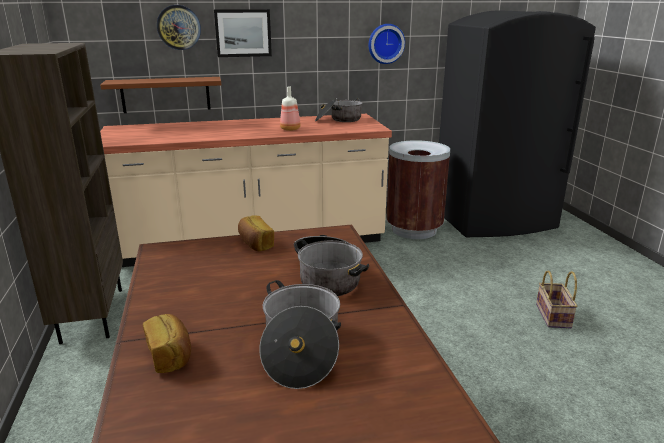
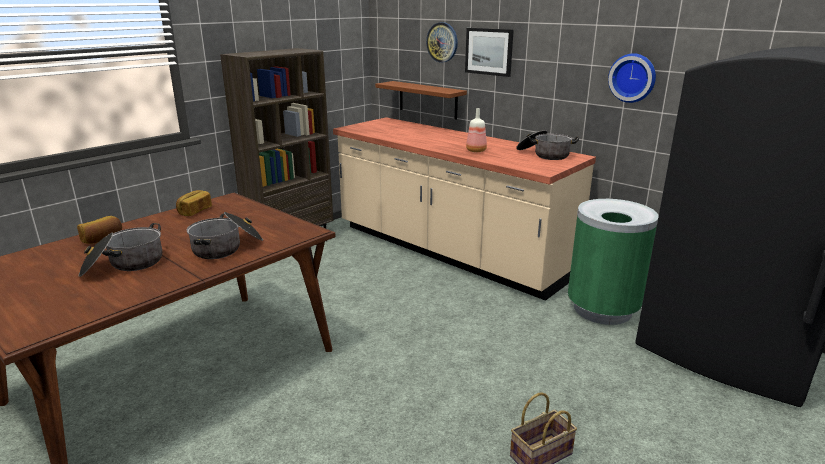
camera: 55 degrees right, 0 degrees up
bread [238,215,274,251] -> bread moved to [176,190,212,216]
brown trash can [386,140,450,239] -> green trash can [568,199,659,325]

